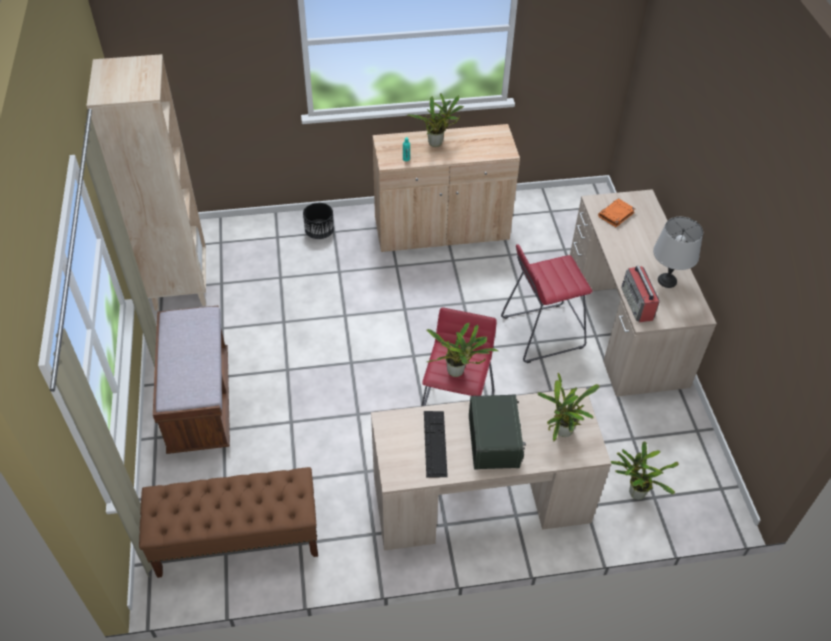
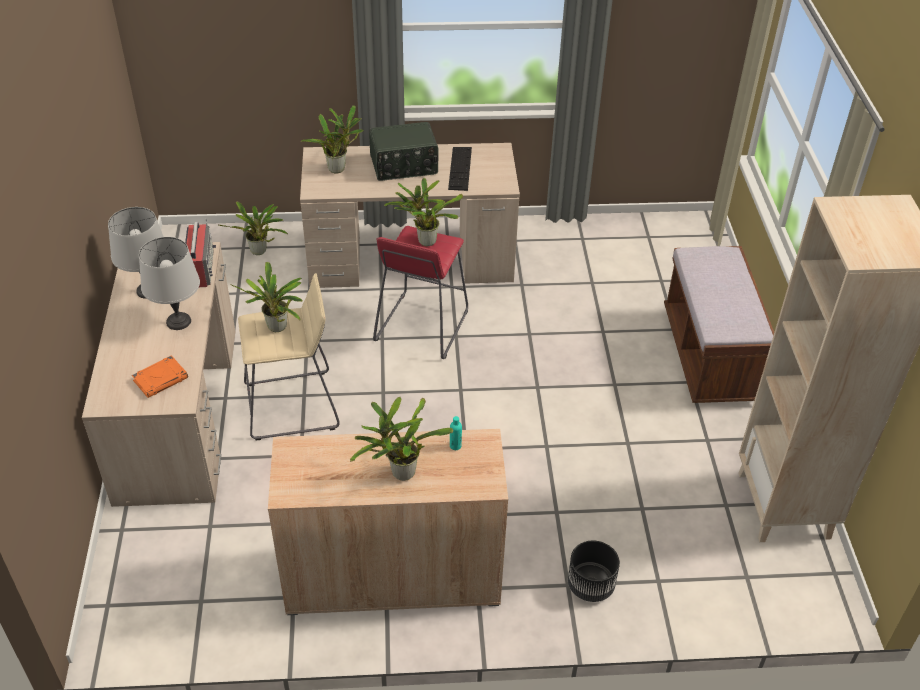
camera: 175 degrees left, 5 degrees down
brown bench [139,467,318,578] -> none
radio [469,394,526,469] -> radio turned 105 degrees counterclockwise [369,122,438,181]
red stool [501,244,593,363] -> beige stool [238,273,340,440]
none -> grey table lamp [139,237,200,330]
none -> potted plant [231,262,303,332]

